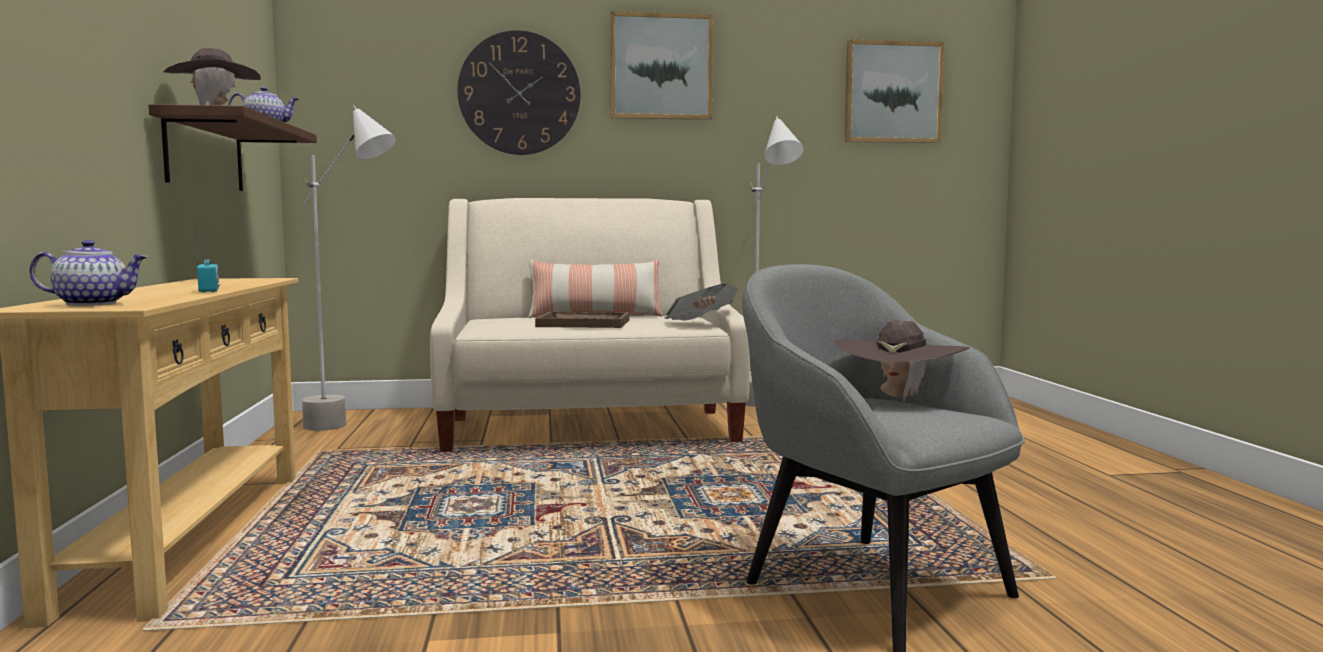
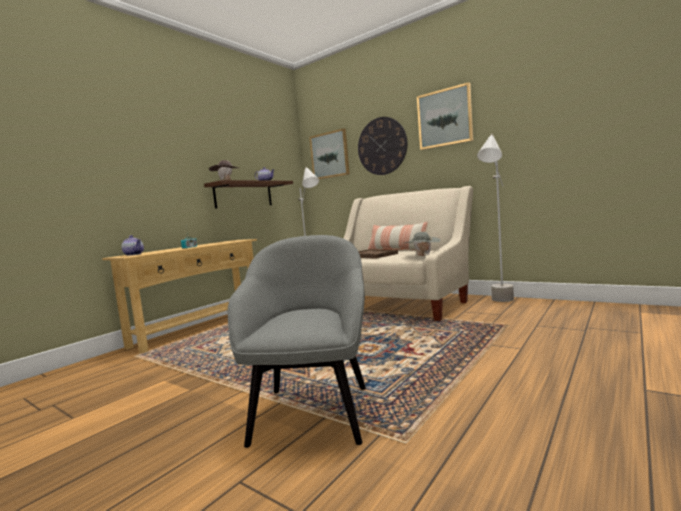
camera: 45 degrees right, 0 degrees up
newspaper [665,283,738,321] -> grey hat [405,232,441,256]
brown hat [834,320,969,402] -> none
picture [845,39,944,143] -> picture moved to [309,128,350,179]

